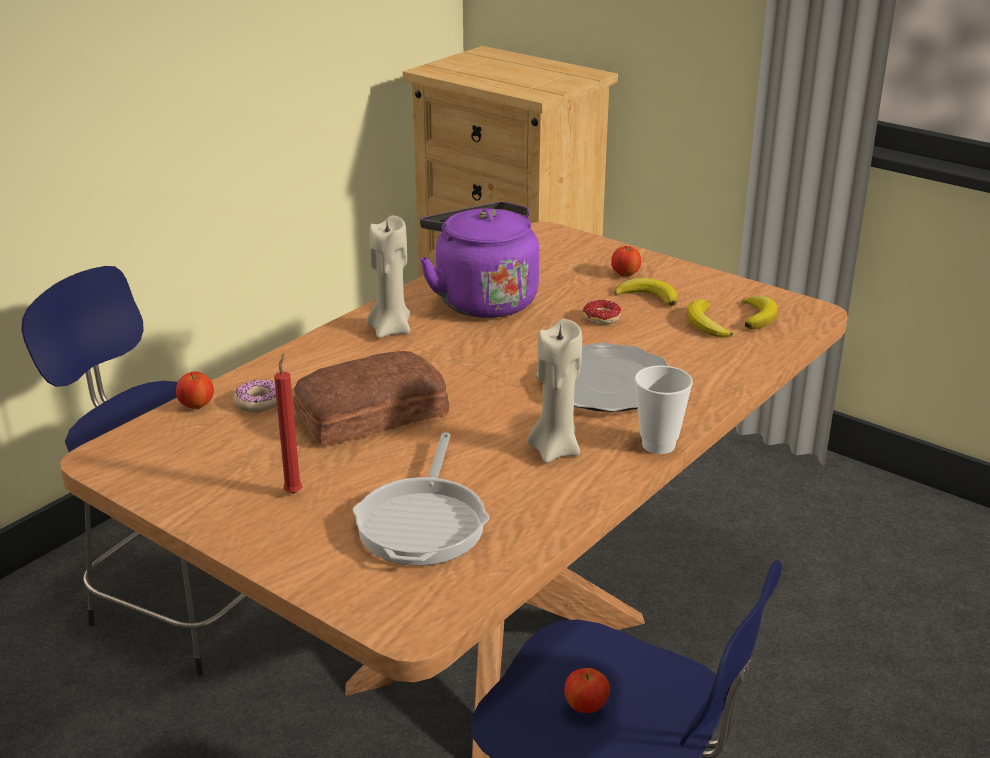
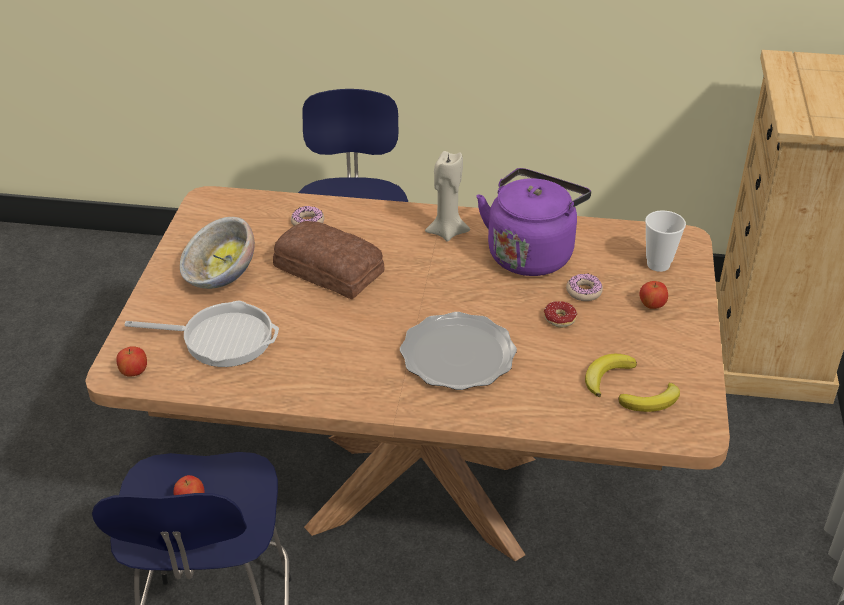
camera: 60 degrees right, 10 degrees up
apple [176,371,214,409] -> apple moved to [116,346,147,377]
red candle [274,353,302,494] -> bowl [180,217,255,289]
frying pan [353,432,489,566] -> frying pan turned 150 degrees counterclockwise [125,301,279,367]
beige candle [527,319,582,463] -> none
banana [614,278,678,306] -> none
cup [635,365,693,454] -> cup moved to [645,210,686,272]
none -> donut [566,274,603,301]

